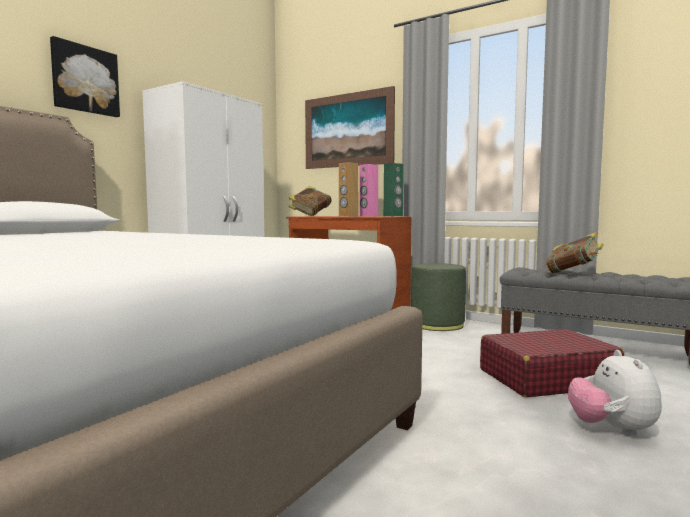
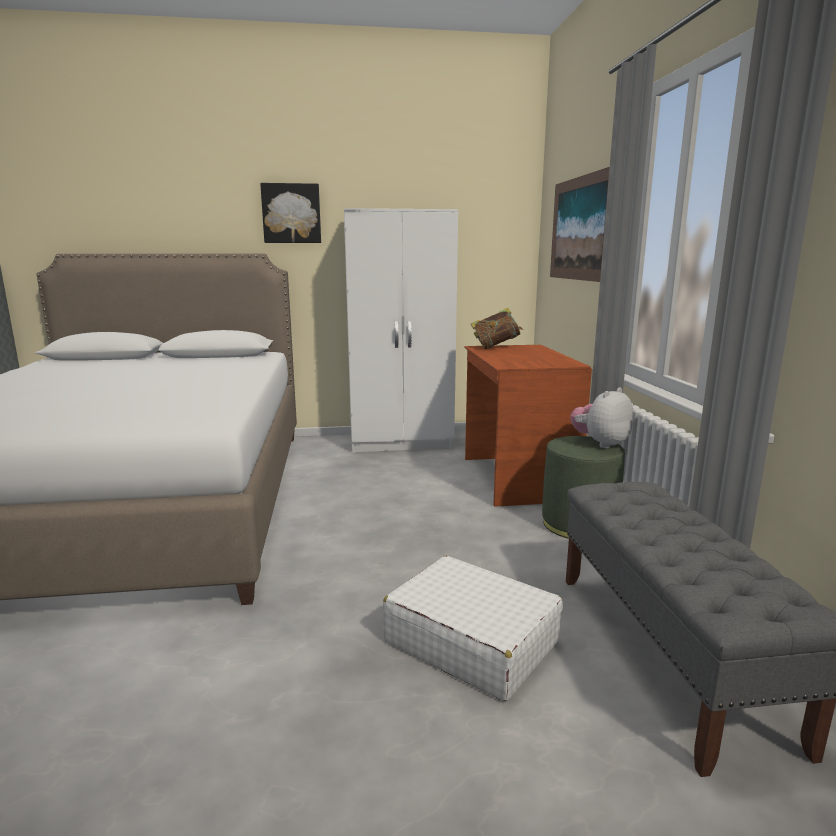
camera: 50 degrees right, 10 degrees up
brown speaker [339,162,359,216] -> none
pink speaker [359,164,378,216] -> none
green speaker [384,163,404,216] -> none
red suitcase [480,329,624,397] -> white suitcase [383,556,563,701]
book [546,232,604,273] -> none
plush toy [568,350,662,436] -> plush toy moved to [570,387,633,448]

